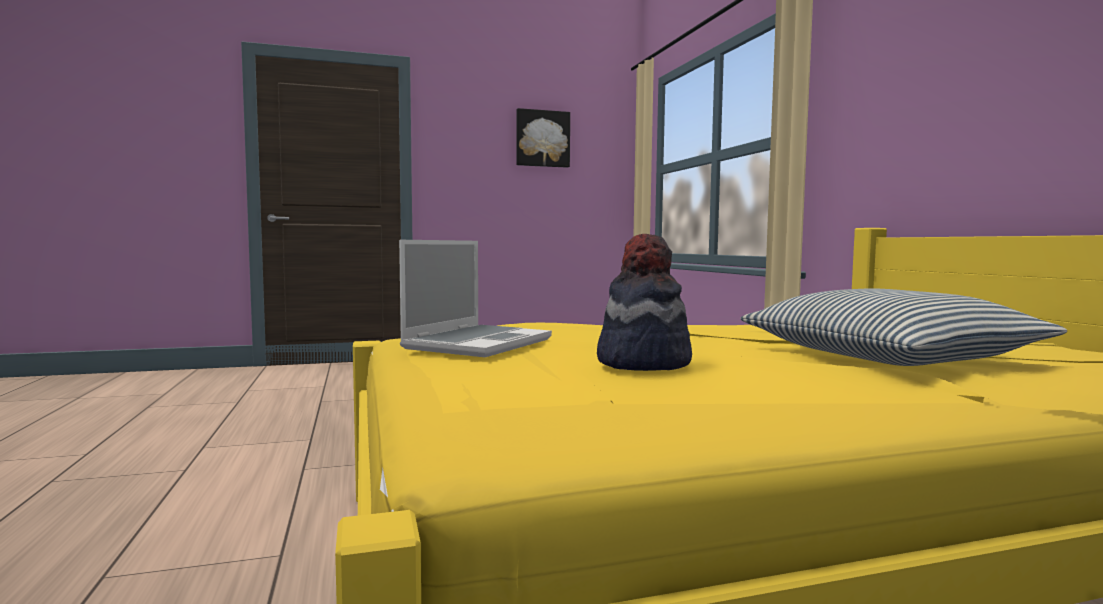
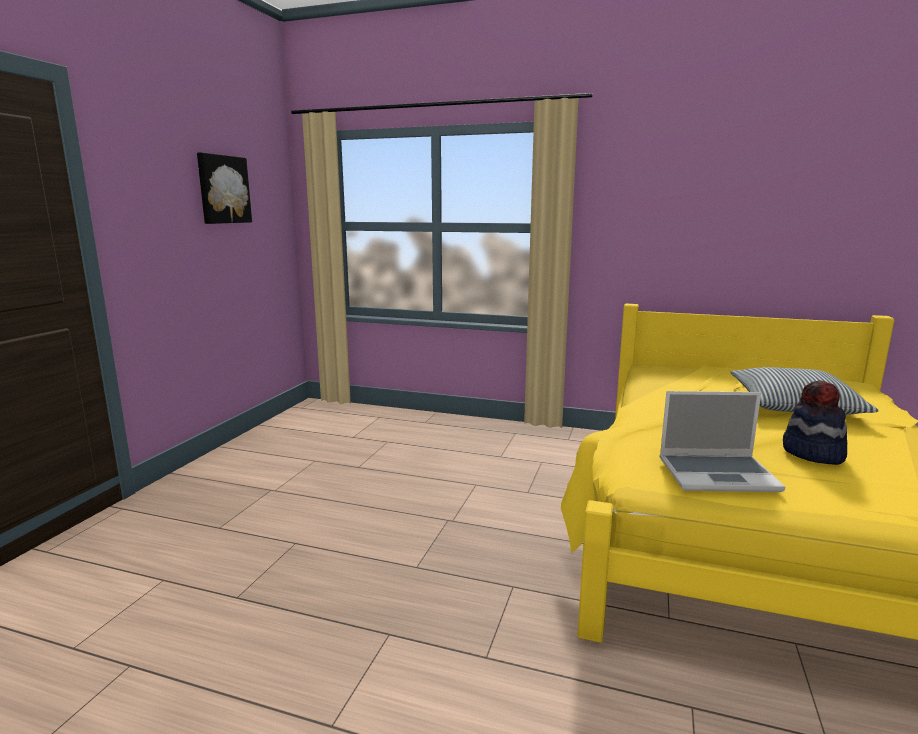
camera: 55 degrees left, 10 degrees up
laptop [399,240,552,357] -> laptop turned 120 degrees clockwise [659,391,785,492]

